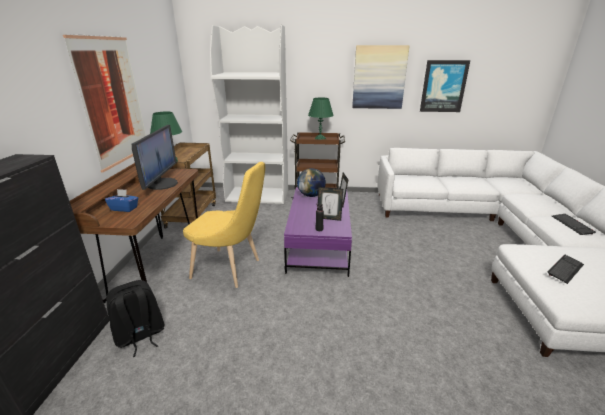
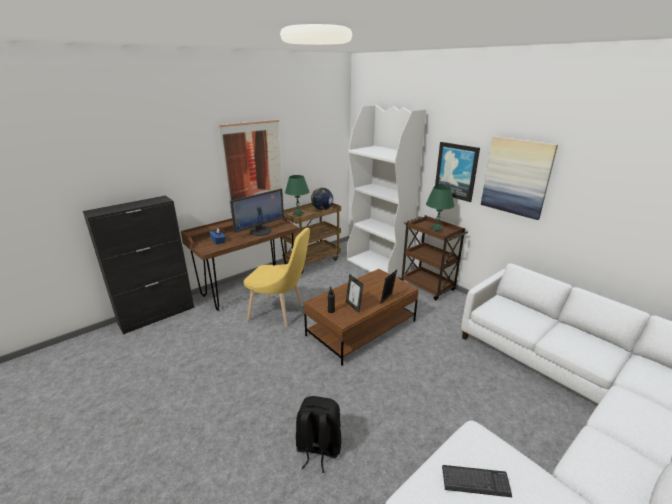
camera: 45 degrees right, 0 degrees up
black backpack [106,280,164,357] -> black backpack moved to [296,396,341,473]
yellow chair [183,162,265,288] -> yellow chair turned 45 degrees counterclockwise [244,228,310,327]
purple coffee table [284,187,352,277] -> brown coffee table [304,269,419,366]
globe [297,168,326,197] -> globe moved to [311,188,333,210]
picture [420,60,470,112] -> picture moved to [435,142,480,202]
keyboard [552,214,596,235] -> none

